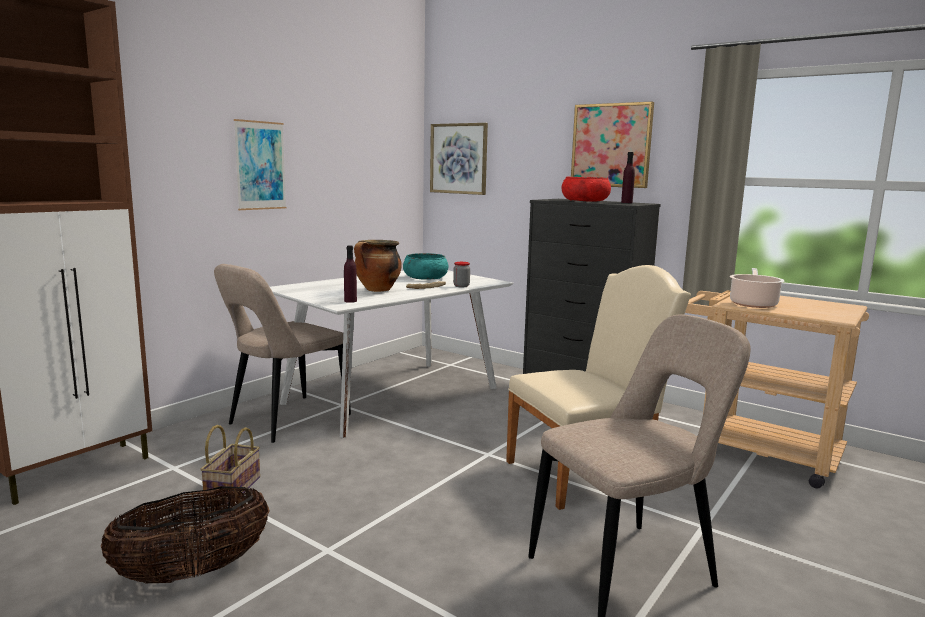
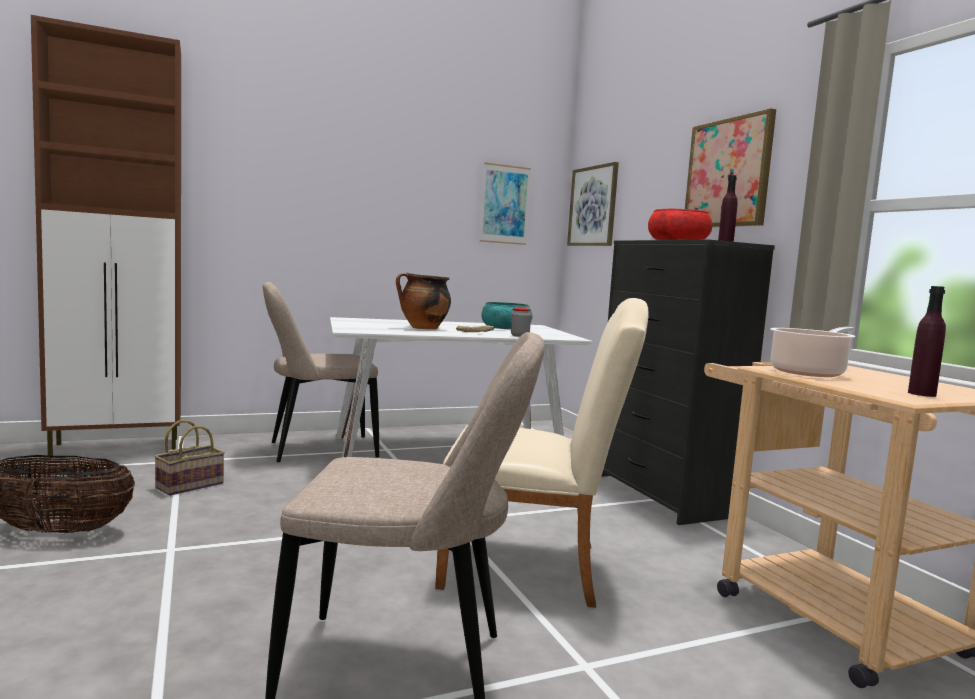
camera: 30 degrees right, 5 degrees down
picture [234,119,287,210] -> picture moved to [480,163,531,245]
purple bottle [344,246,357,303] -> purple bottle moved to [908,286,946,397]

